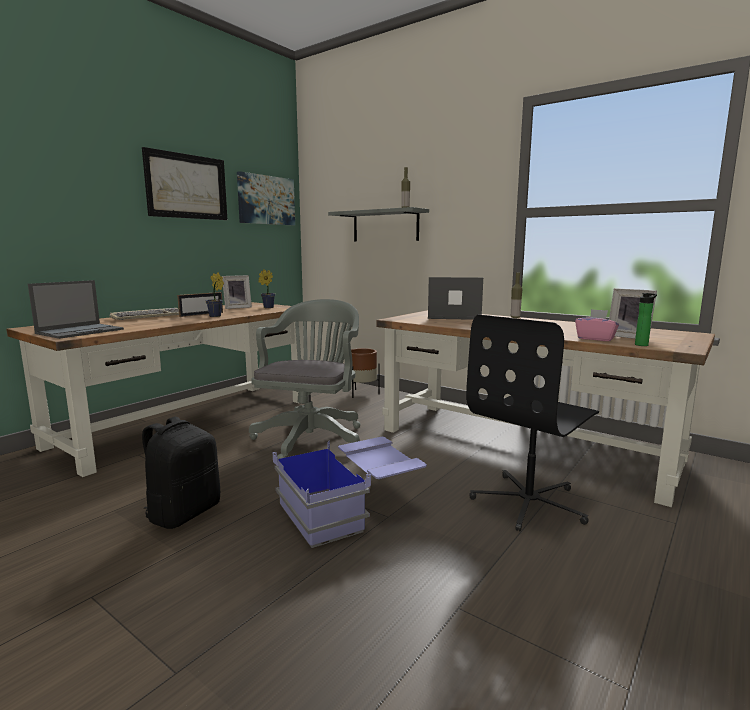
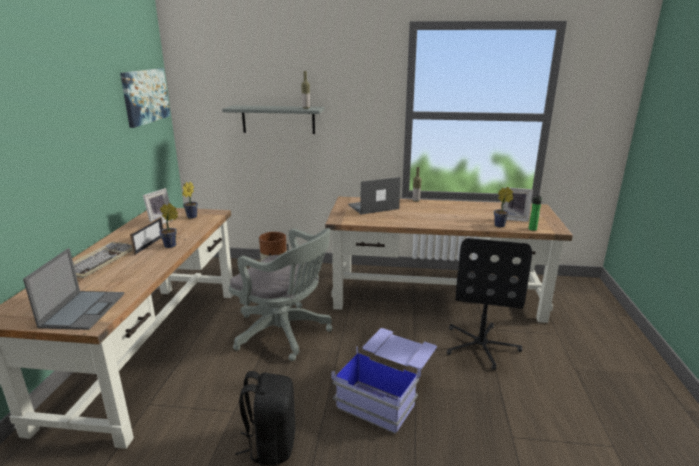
camera: 30 degrees left, 10 degrees up
picture [142,147,228,220] -> none
grey office chair [249,299,360,459] -> grey office chair turned 135 degrees clockwise [229,228,333,361]
pink tissue box [575,309,619,341] -> potted plant [494,187,513,227]

